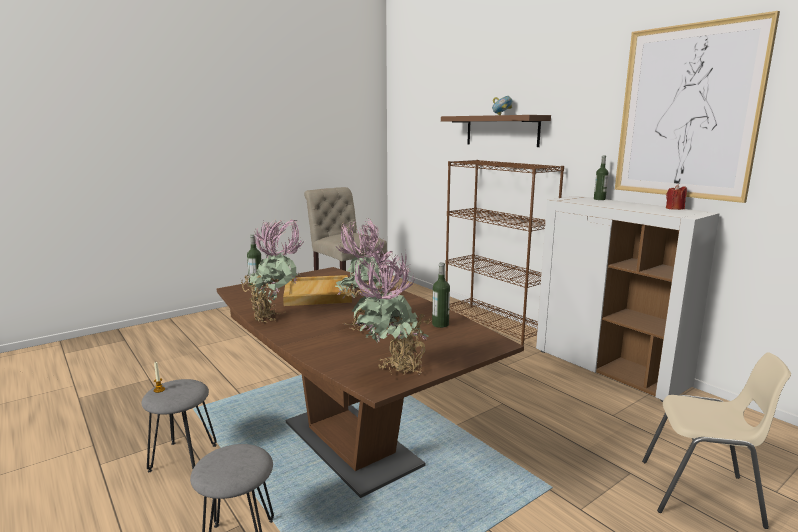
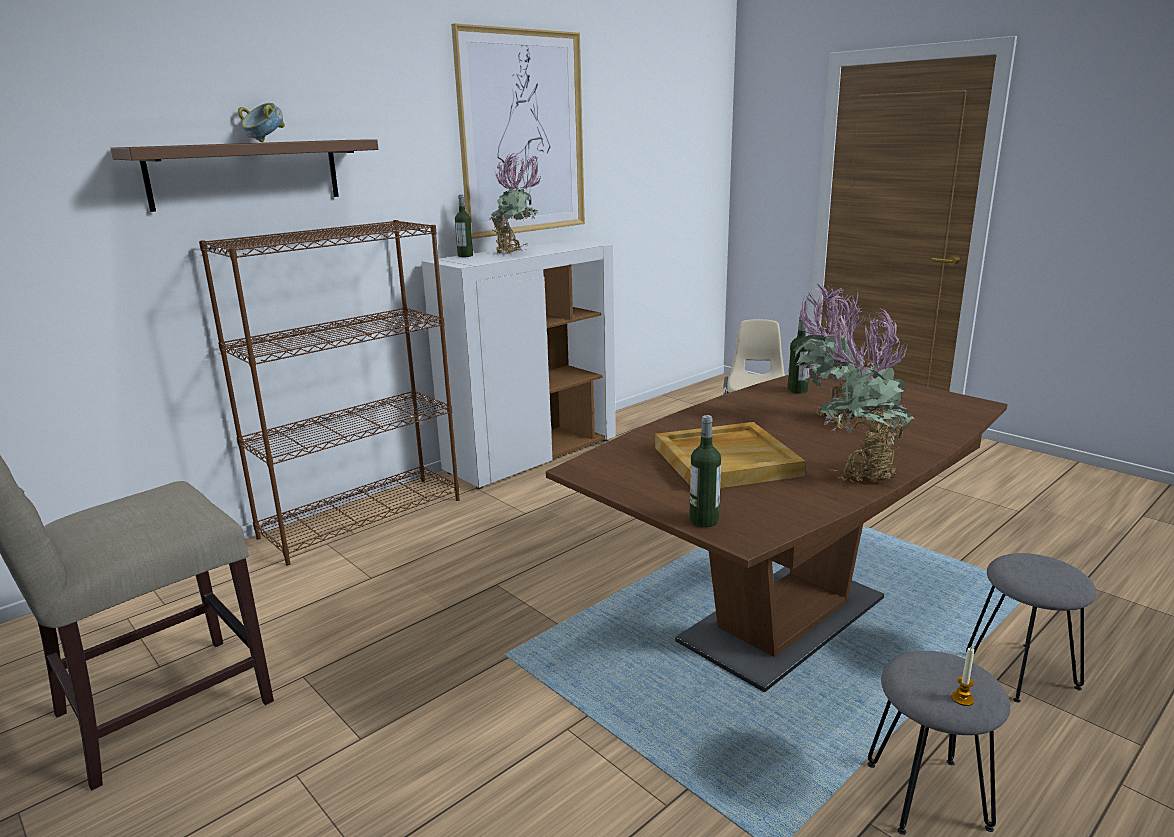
camera: 95 degrees left, 5 degrees up
potted plant [352,248,433,376] -> potted plant moved to [489,153,542,254]
red candle [666,185,687,210] -> none

